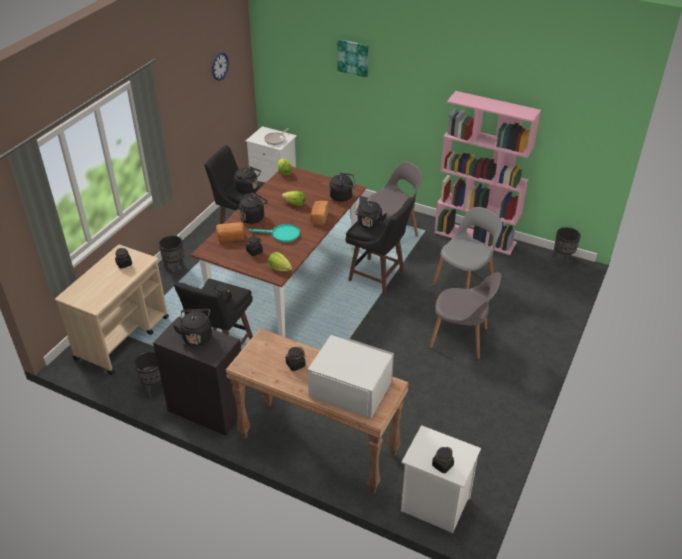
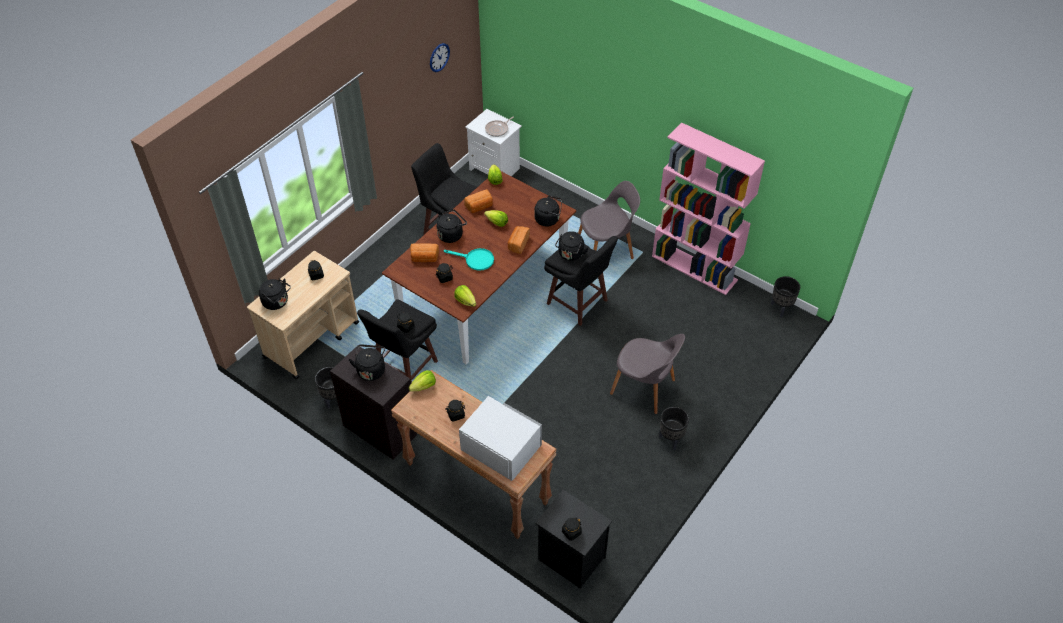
camera: 10 degrees right, 10 degrees up
black planter [159,235,184,275] -> black planter moved to [659,407,689,450]
black kettle [234,166,261,194] -> black kettle moved to [259,278,291,310]
picture [337,39,368,77] -> none
white nightstand [401,425,481,533] -> black nightstand [535,490,612,589]
grey chair [433,207,502,289] -> none
none -> lettuce [409,370,436,392]
none -> bread [464,189,493,213]

